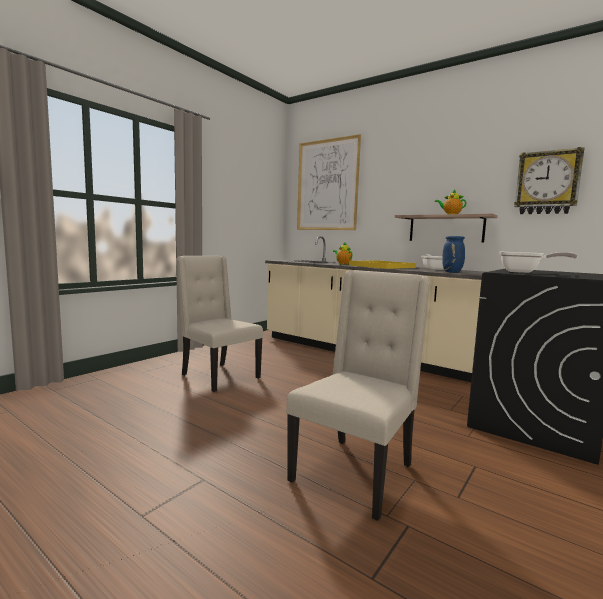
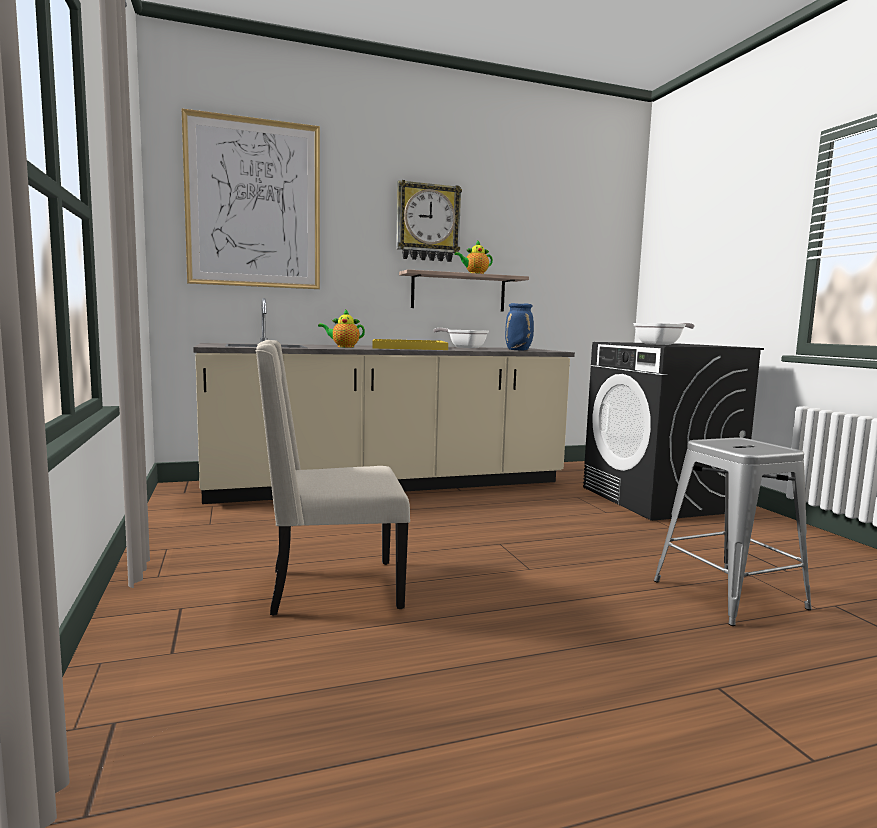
camera: 55 degrees left, 0 degrees up
beige chair [286,270,430,521] -> grey stool [654,438,812,626]
wall clock [514,147,584,214] -> wall clock moved to [396,180,462,262]

